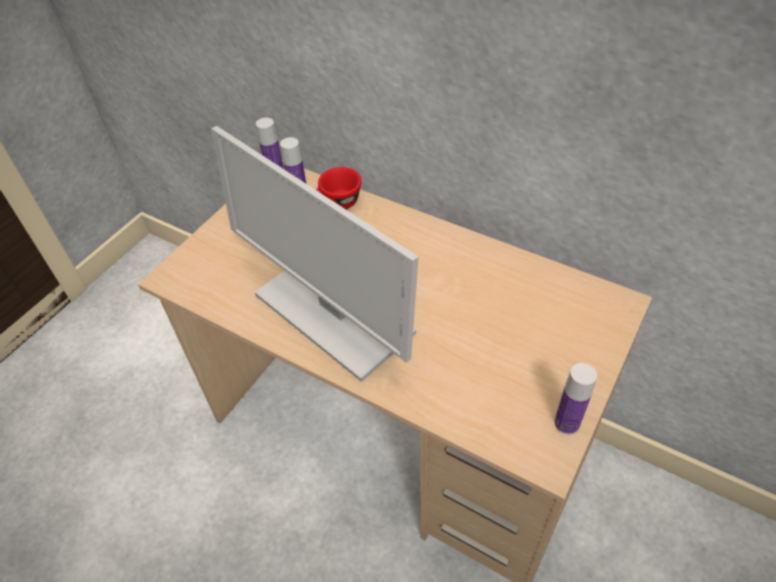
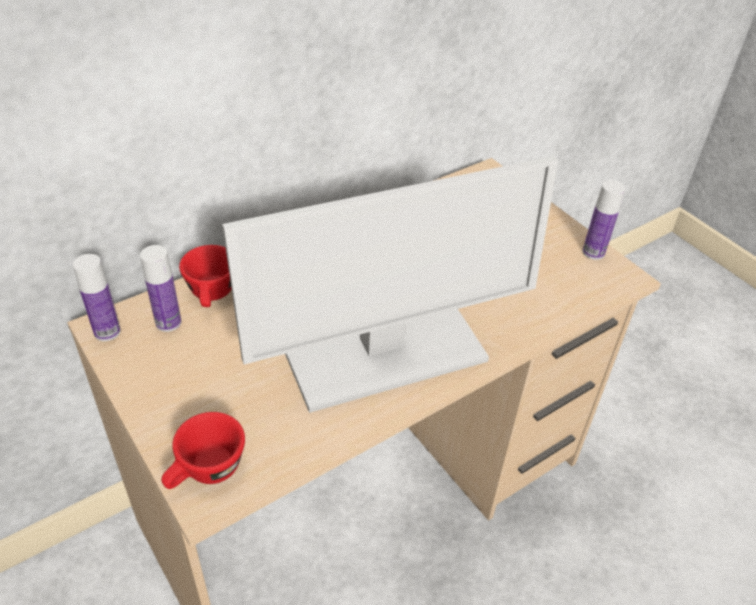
camera: 70 degrees left, 5 degrees down
none -> red cup [161,412,245,489]

